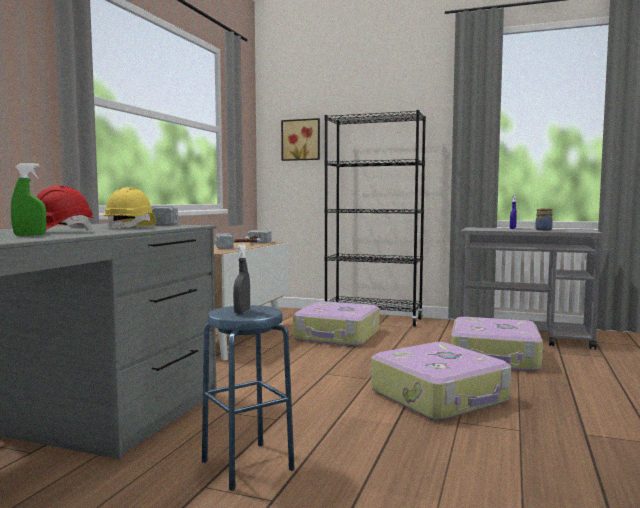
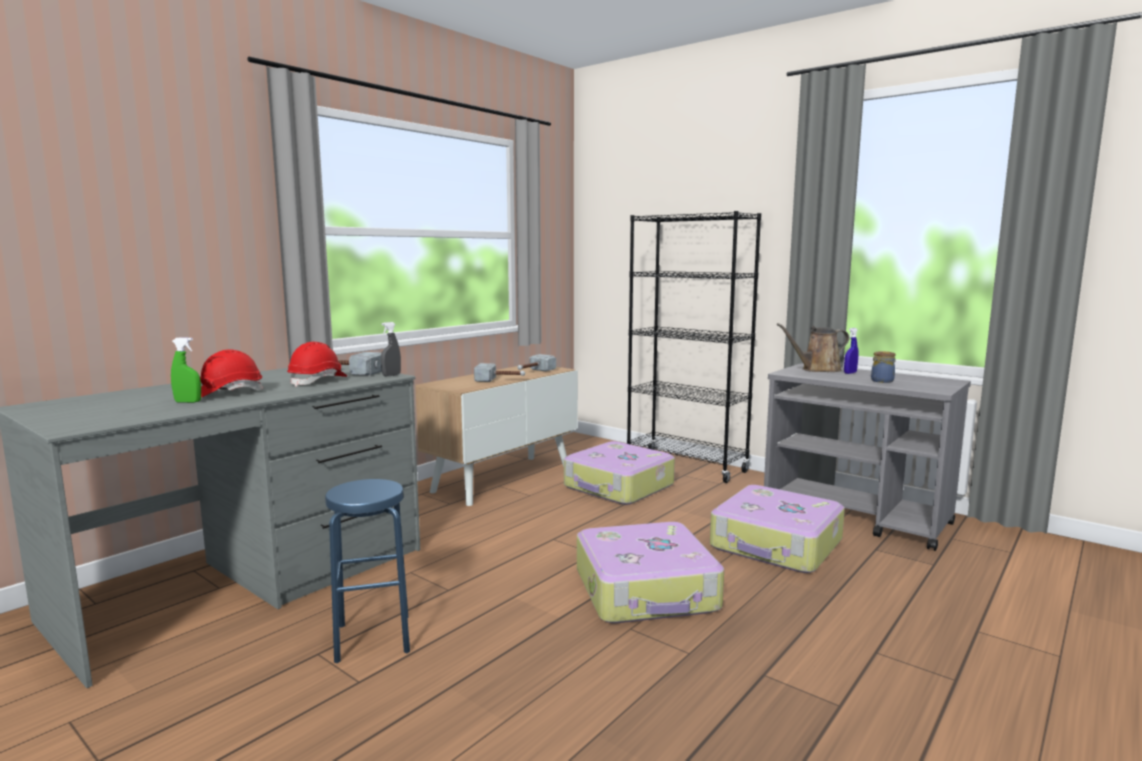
camera: 20 degrees right, 5 degrees up
yellow hard hat [103,187,156,229] -> red hard hat [287,342,347,387]
grey spray bottle [233,244,250,314] -> grey spray bottle moved to [381,322,401,376]
picture [281,118,320,161] -> none
none -> brown watering can [777,323,849,372]

